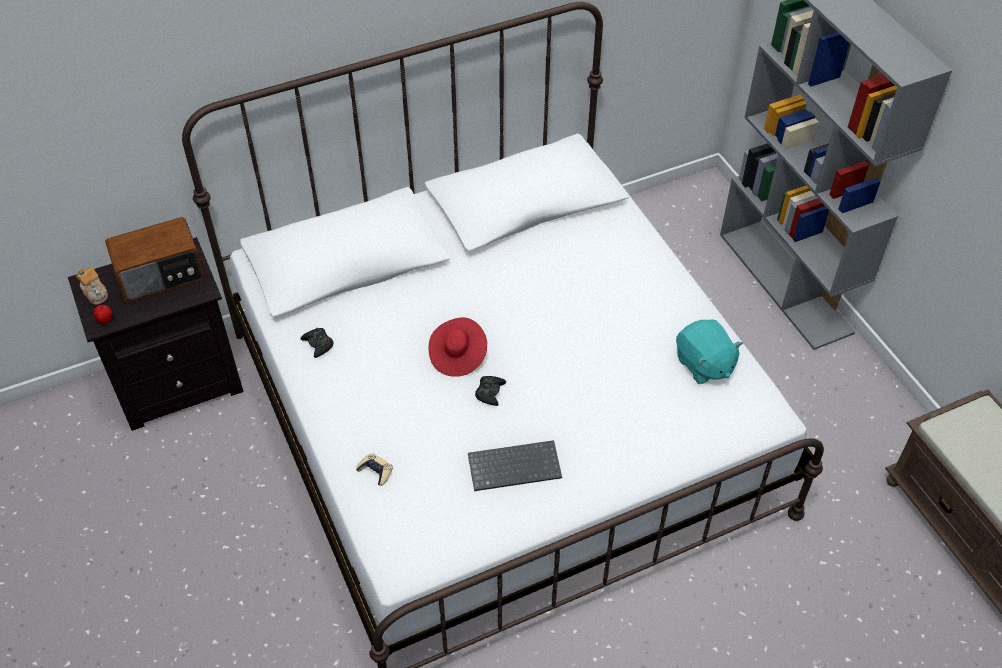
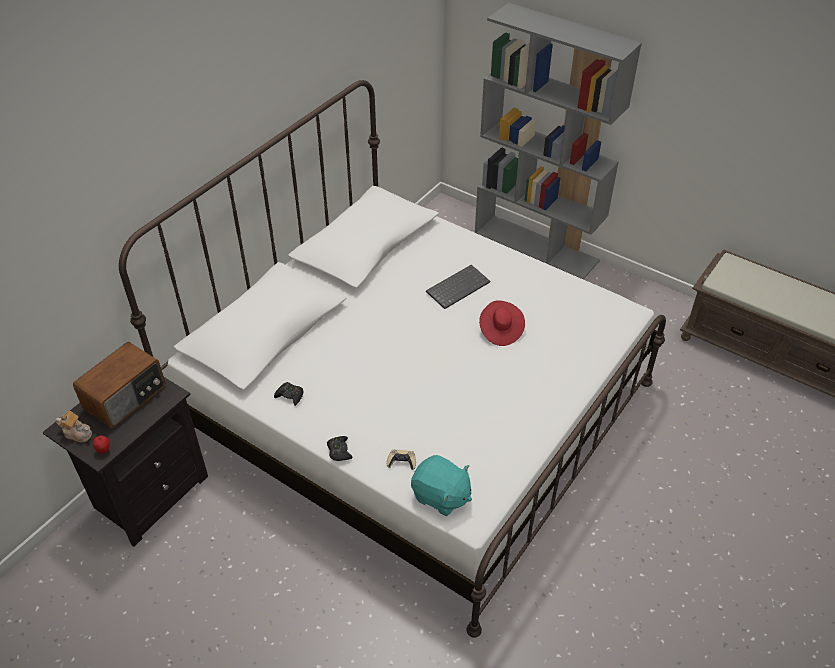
camera: 30 degrees left, 5 degrees down
red hat [429,317,487,377] -> red hat moved to [479,300,525,346]
keyboard [468,440,562,491] -> keyboard moved to [426,264,490,309]
black game controller [475,376,506,406] -> black game controller moved to [327,436,353,461]
turquoise plush toy [676,319,743,384] -> turquoise plush toy moved to [411,455,472,516]

